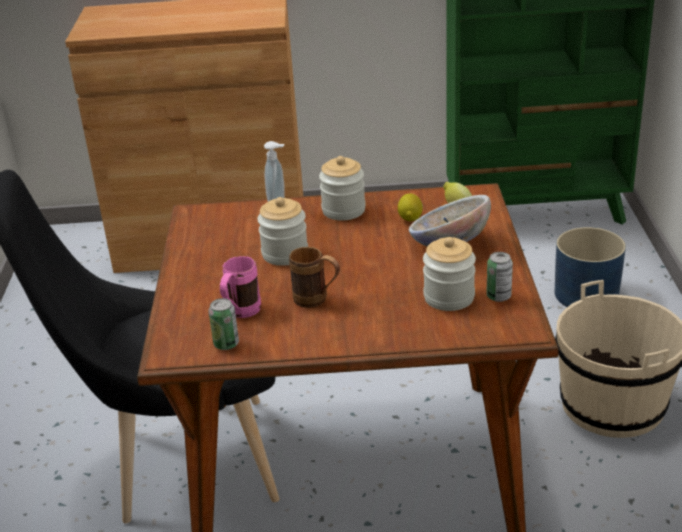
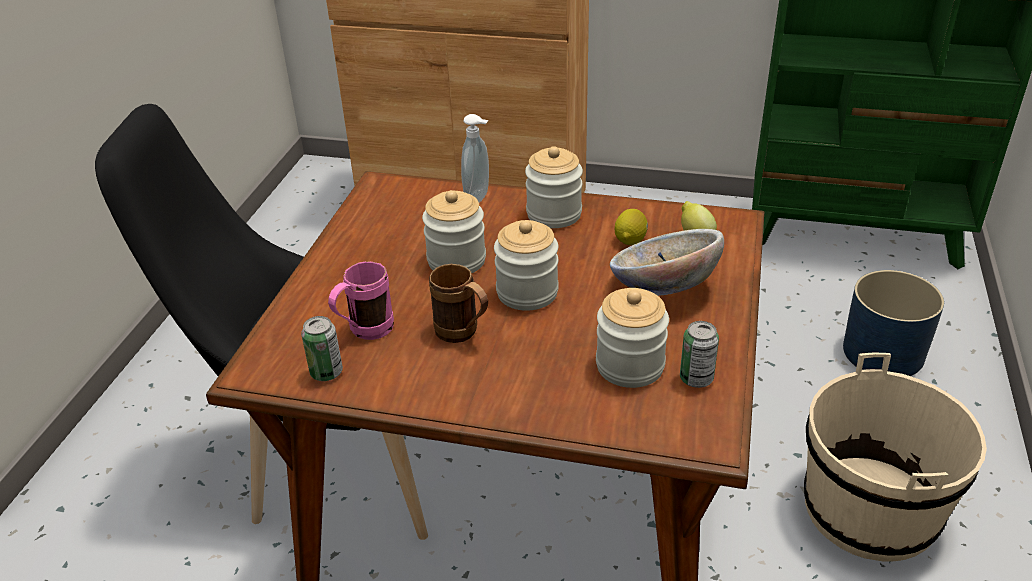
camera: 15 degrees right, 5 degrees up
none -> jar [494,220,559,311]

